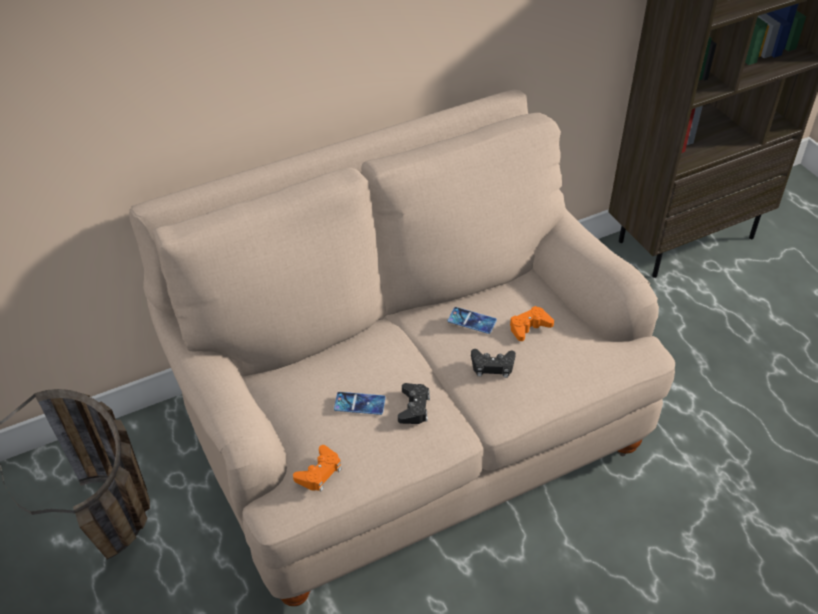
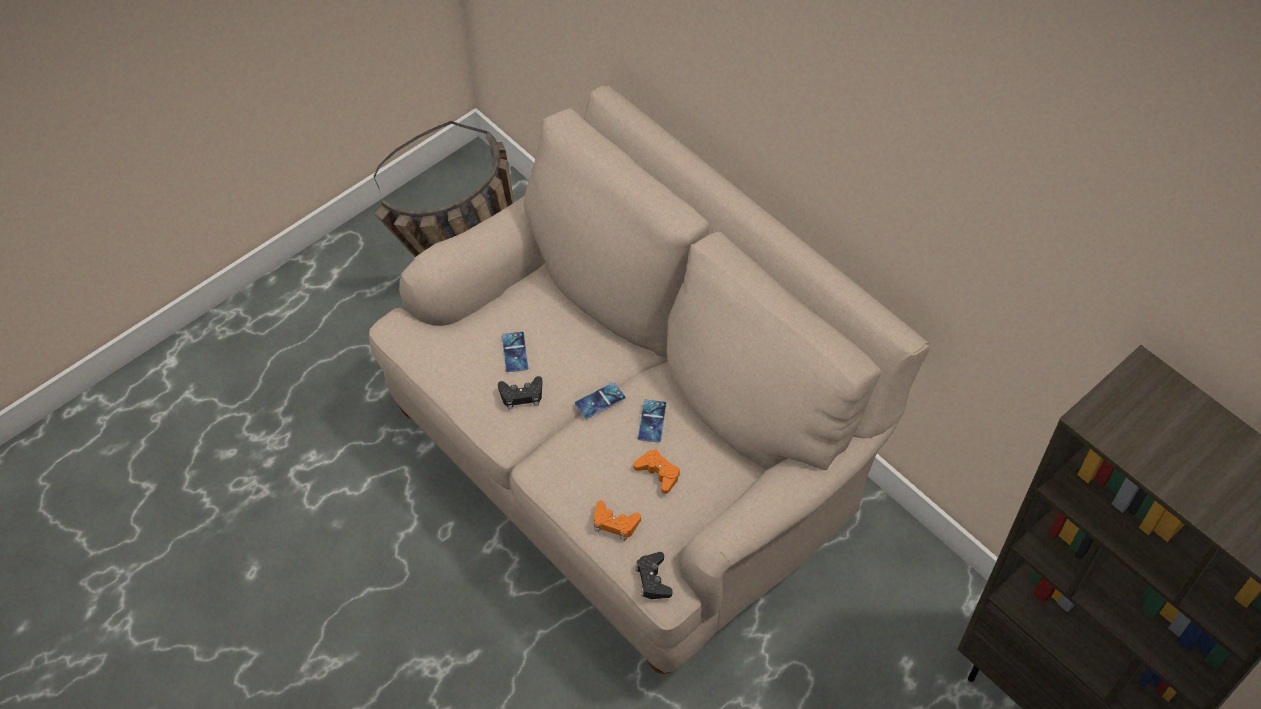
camera: 75 degrees right, 10 degrees up
orange game controller [293,445,342,492] -> orange game controller moved to [594,500,641,541]
black game controller [471,349,516,378] -> black game controller moved to [635,552,673,599]
none -> phone [575,382,625,419]

